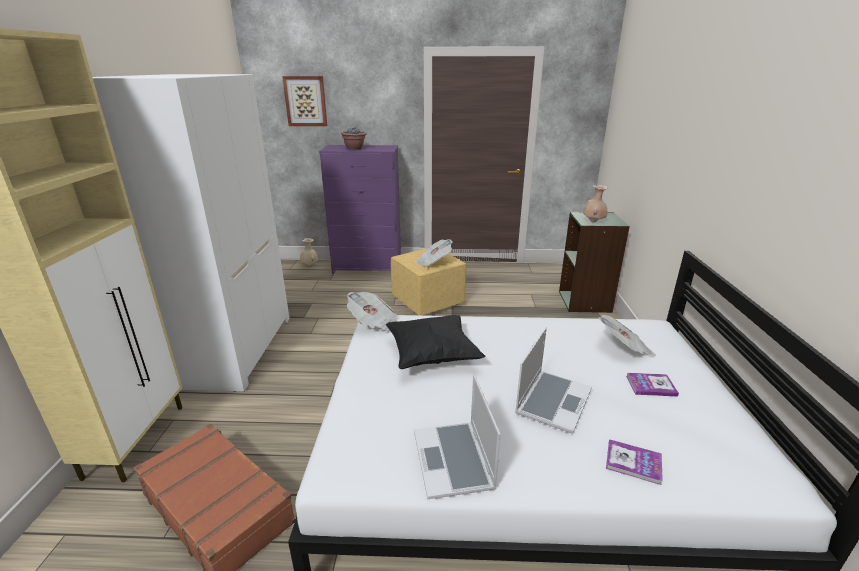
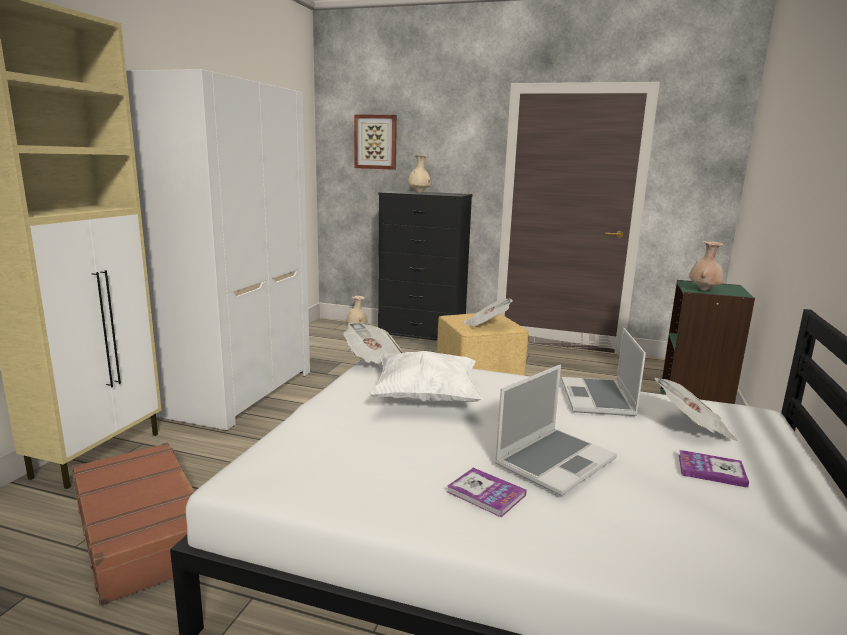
camera: 15 degrees right, 10 degrees down
purple dresser [319,145,401,274] -> black dresser [378,190,473,341]
potted plant [341,128,367,150] -> beige vase [408,155,431,193]
black pillow [386,315,486,369] -> white pillow [369,351,483,403]
laptop [414,375,501,499] -> laptop moved to [562,328,646,416]
book [606,439,663,485] -> book moved to [447,468,527,517]

